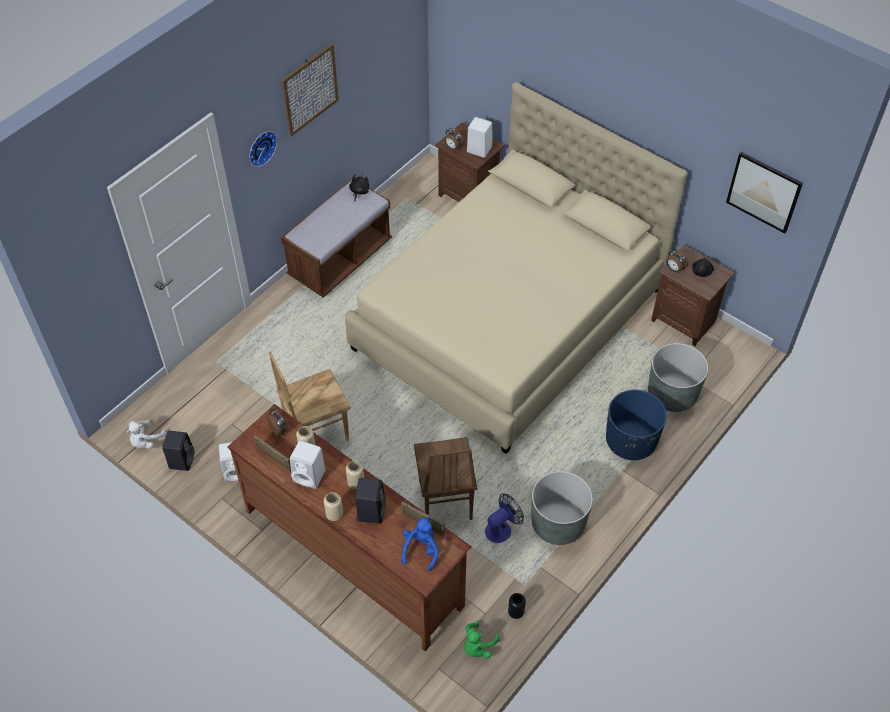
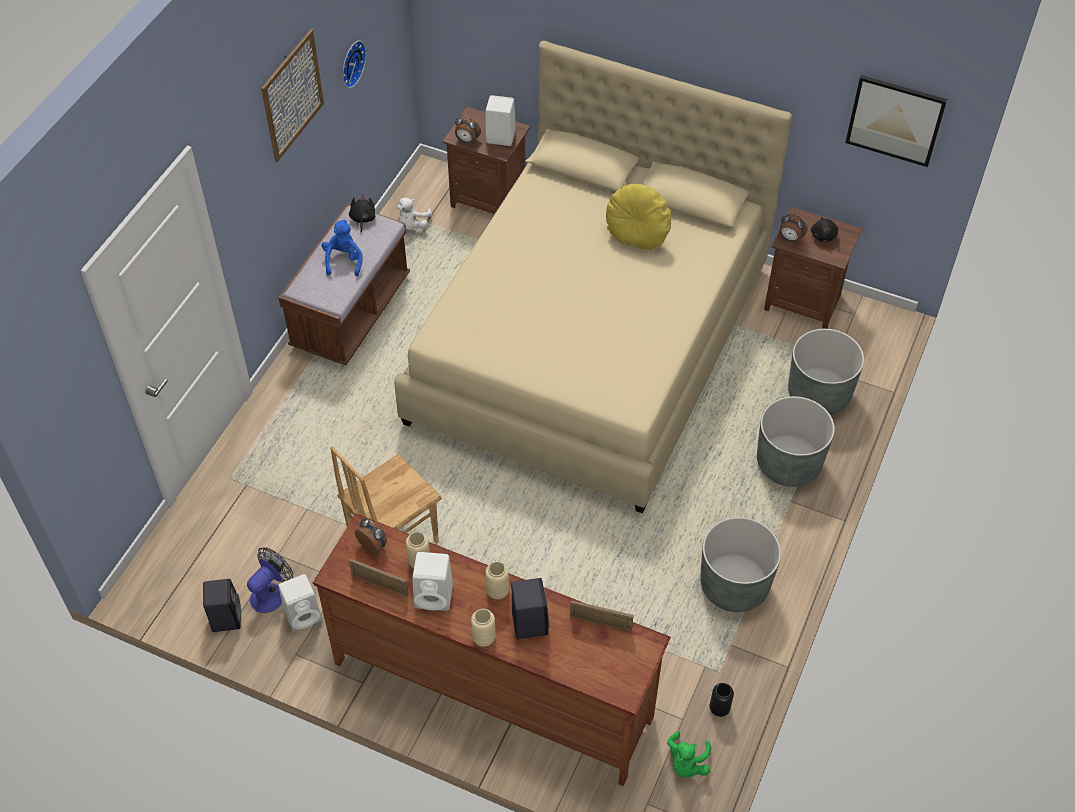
camera: 15 degrees left, 0 degrees up
white plush toy [127,420,166,449] -> white plush toy moved to [397,198,433,230]
wall clock [249,131,277,167] -> wall clock moved to [342,41,366,88]
blue plush toy [401,517,439,571] -> blue plush toy moved to [322,219,363,276]
brown chair [414,437,477,520] -> none
fan [485,493,524,543] -> fan moved to [247,547,293,613]
blue planter [606,390,667,460] -> grey planter [757,396,835,487]
none -> yellow pillow [606,184,671,250]

